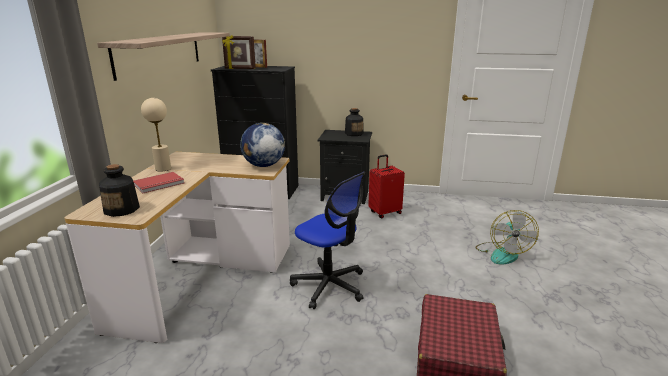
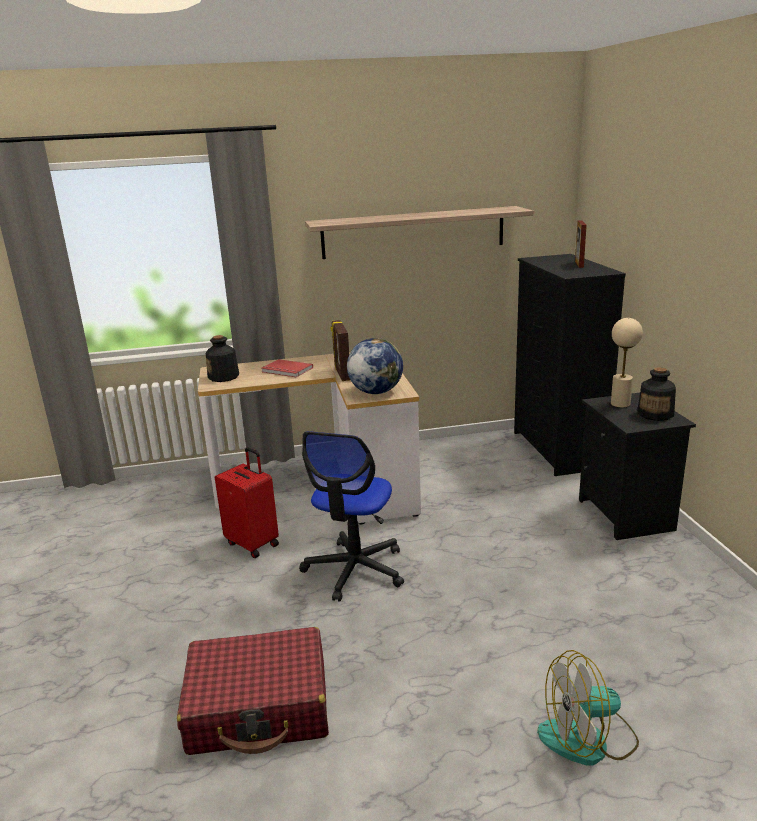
camera: 70 degrees right, 0 degrees up
beige table lamp [141,98,171,171] -> beige table lamp moved to [611,318,643,408]
picture frame [222,35,256,69] -> picture frame moved to [330,320,350,381]
red suitcase [368,154,405,218] -> red suitcase moved to [215,447,279,558]

